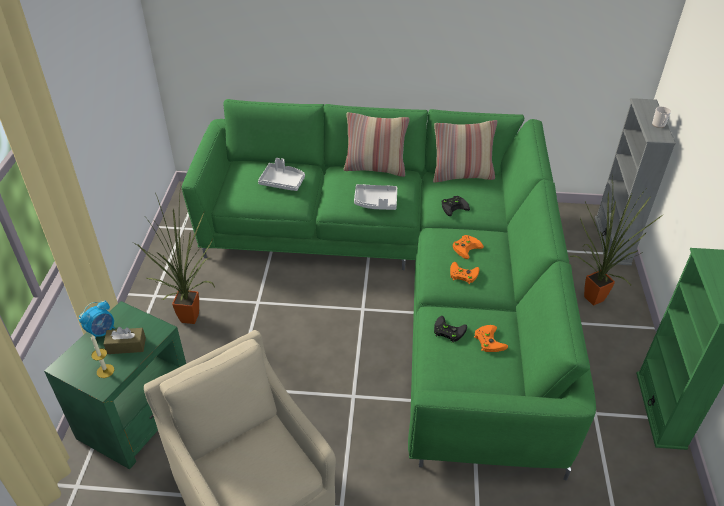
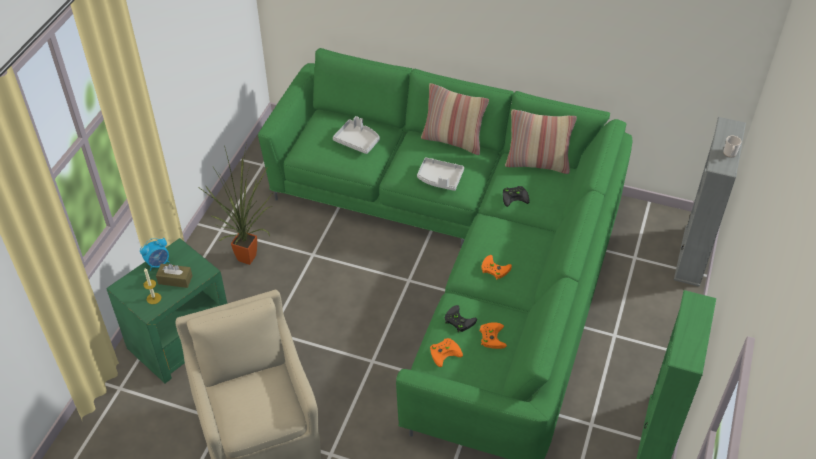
camera: 15 degrees right, 5 degrees up
orange game controller [452,235,484,259] -> orange game controller moved to [430,338,463,367]
potted plant [569,176,664,306] -> none

